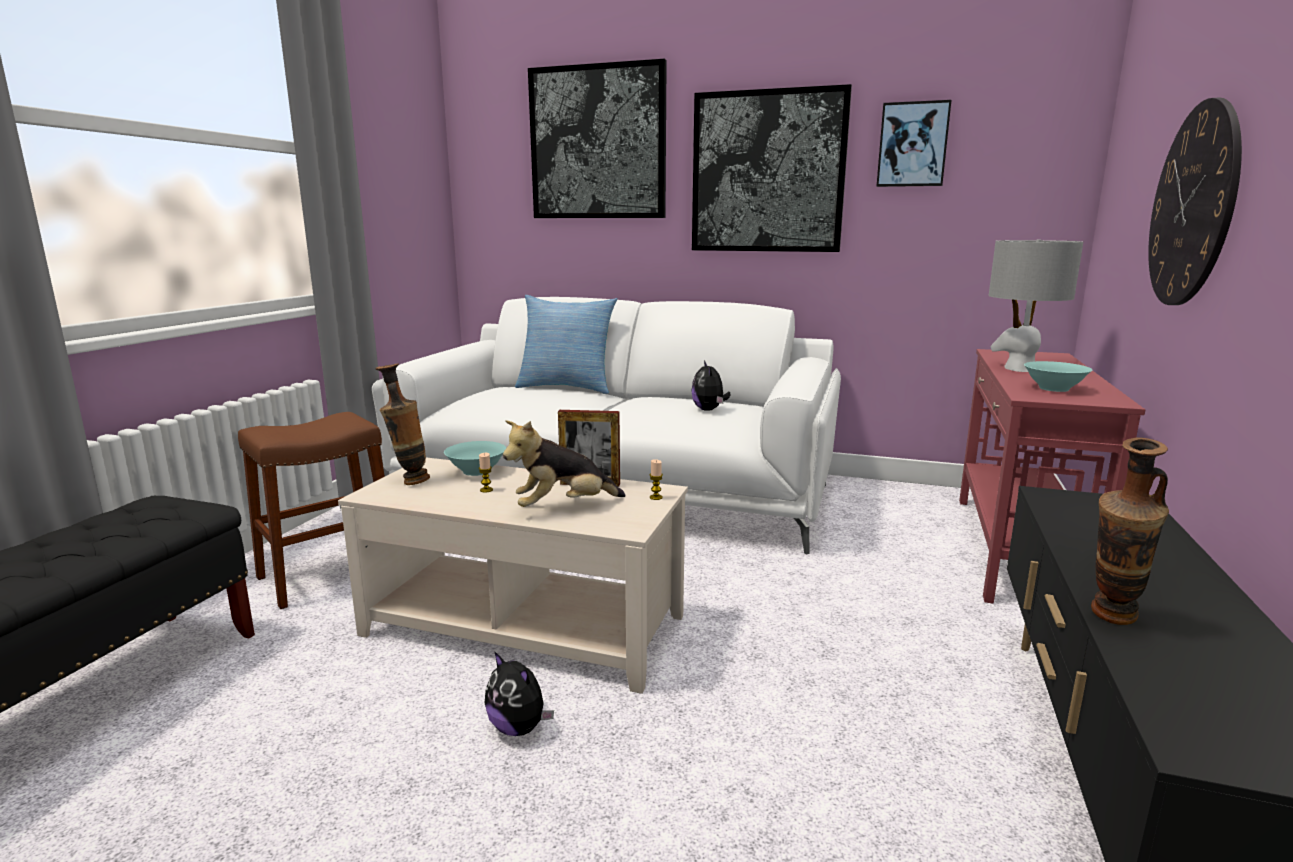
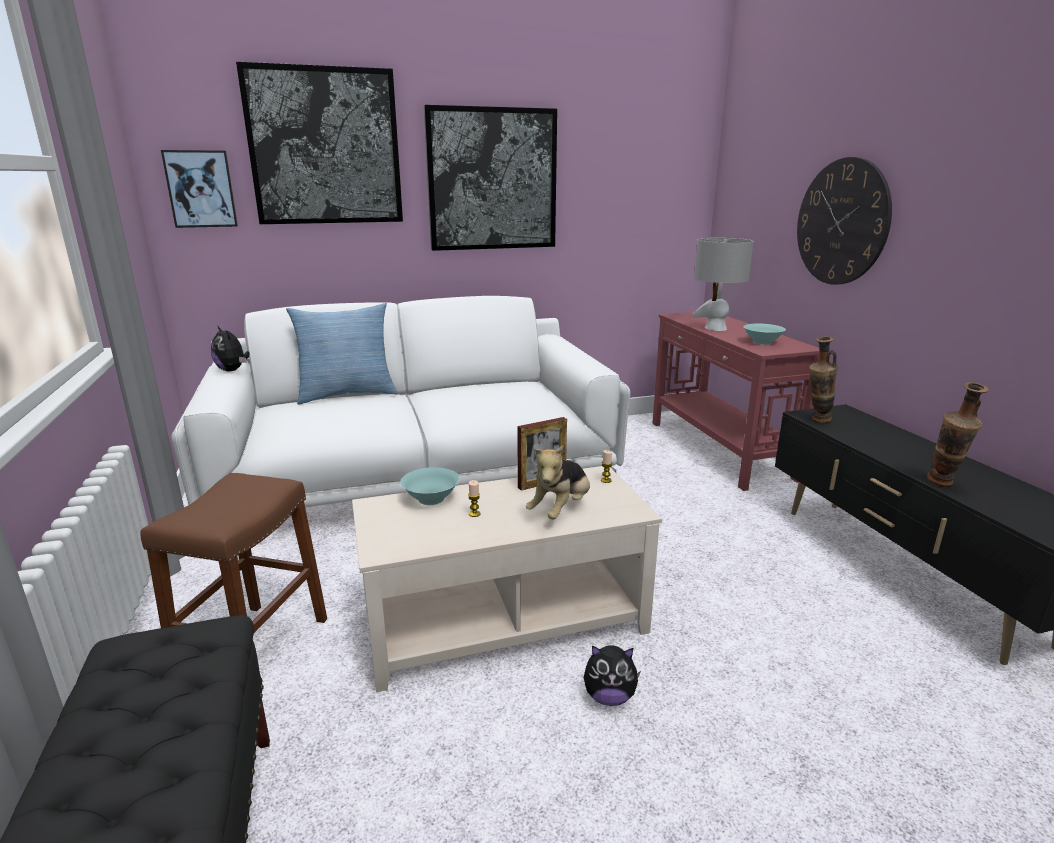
camera: 35 degrees left, 5 degrees up
vase [375,363,430,485] -> vase moved to [809,336,838,423]
plush toy [692,361,730,411] -> plush toy moved to [211,327,249,371]
picture [876,100,951,187] -> picture moved to [161,150,238,228]

